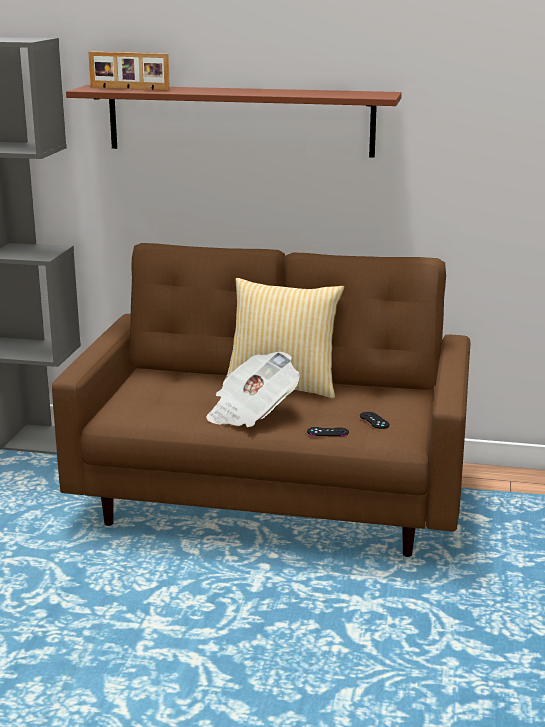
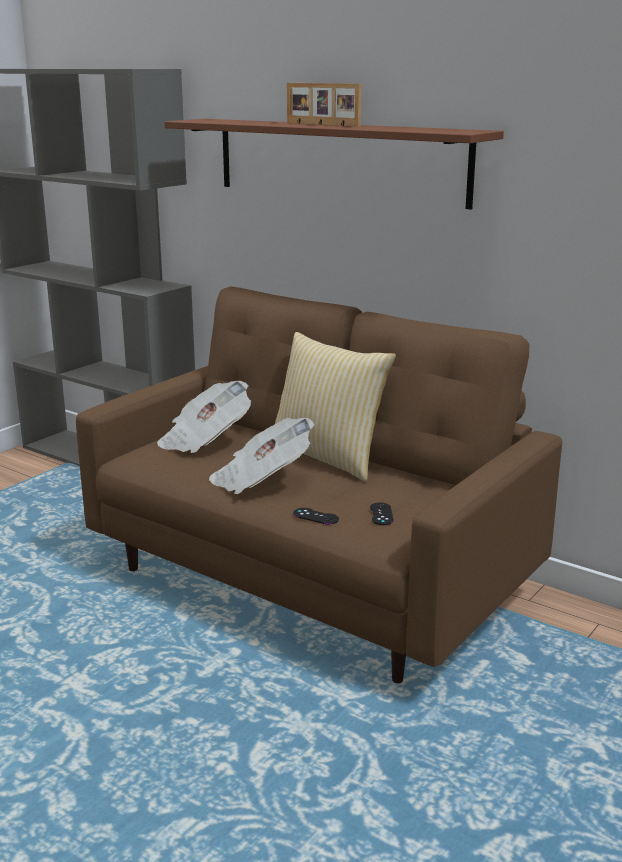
camera: 25 degrees right, 0 degrees up
picture frame [88,51,170,90] -> picture frame moved to [287,83,361,127]
none -> newspaper [157,381,251,453]

